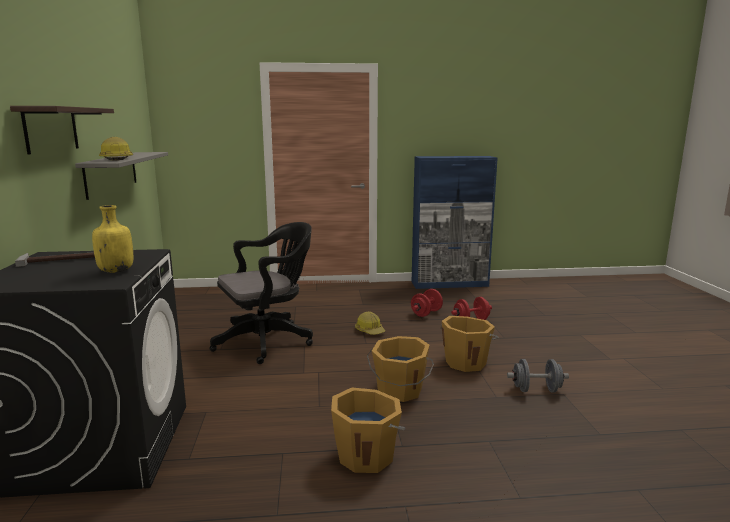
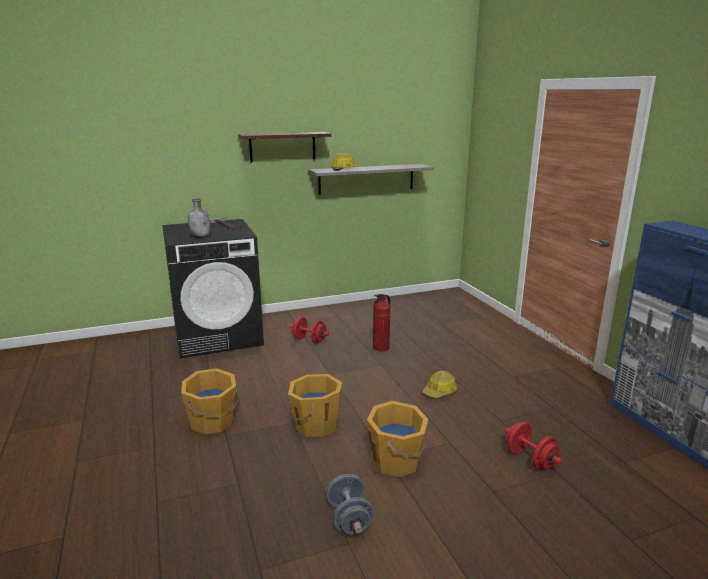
camera: 75 degrees right, 5 degrees up
yellow bottle [92,205,133,273] -> grey bottle [188,199,210,238]
black office chair [209,222,313,364] -> fire extinguisher [373,294,391,352]
red dumbbell [411,289,443,317] -> red dumbbell moved to [290,317,329,344]

